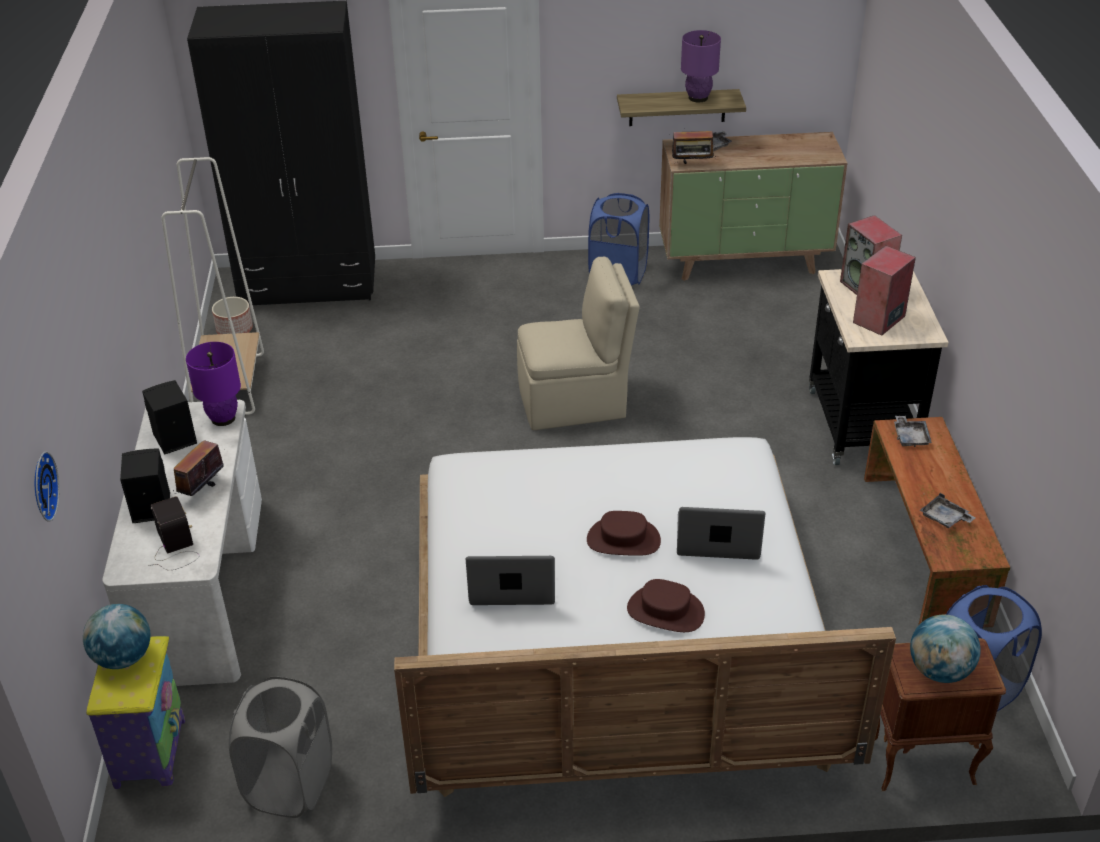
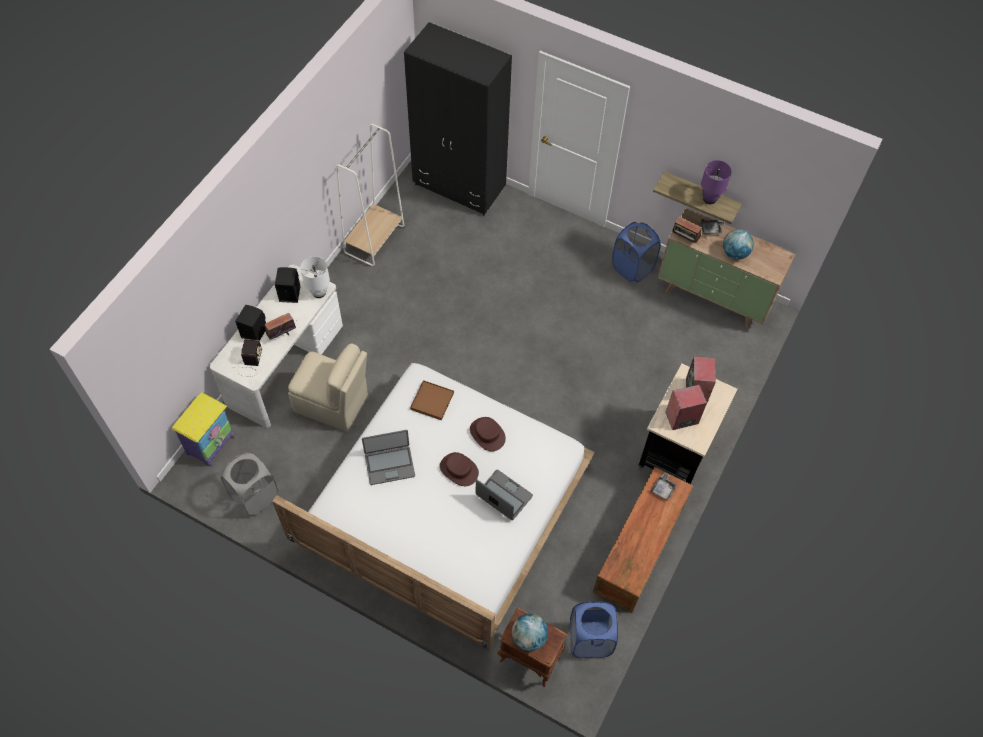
camera: 30 degrees right, 20 degrees up
wall clock [35,452,60,522] -> none
globe [83,604,151,669] -> globe moved to [723,229,754,260]
purple table lamp [186,342,241,426] -> white table lamp [300,256,330,298]
planter [212,297,253,334] -> none
laptop [466,556,555,605] -> laptop turned 135 degrees clockwise [362,430,415,485]
beige chair [517,257,640,430] -> beige chair moved to [288,343,368,432]
brown hat [627,579,705,632] -> brown hat moved to [470,417,506,452]
grey tray [920,493,975,528] -> none
none -> brown tray [410,380,454,420]

